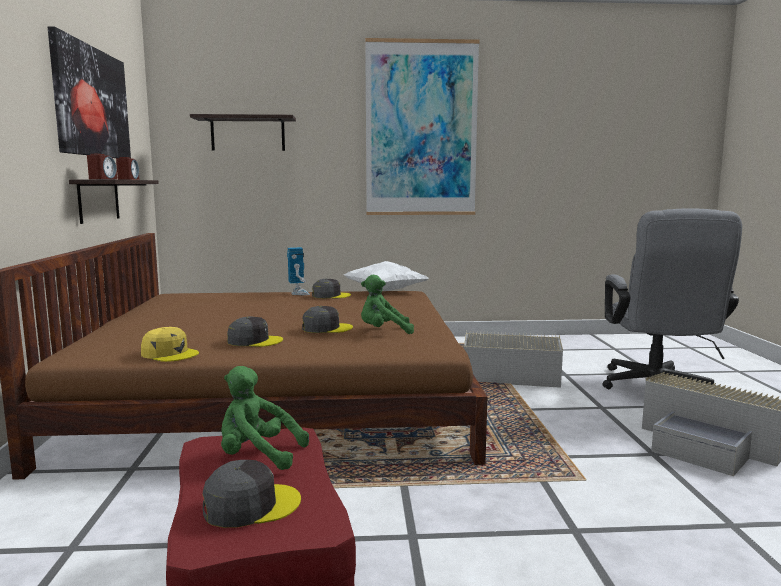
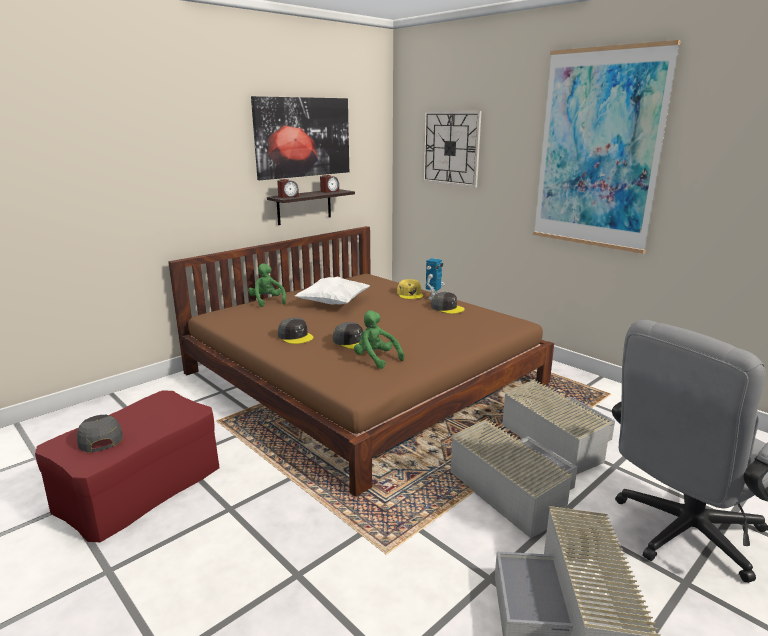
camera: 50 degrees right, 10 degrees up
yellow cap [141,327,199,362] -> yellow cap moved to [397,279,423,299]
shelf [190,114,296,151] -> wall clock [422,111,482,188]
grey cap [202,460,301,528] -> grey cap turned 150 degrees counterclockwise [77,415,123,452]
green plush toy [221,366,309,470] -> green plush toy moved to [248,263,286,307]
white pillow [344,261,429,291] -> white pillow moved to [295,277,370,305]
none -> grey storage box [451,419,577,538]

